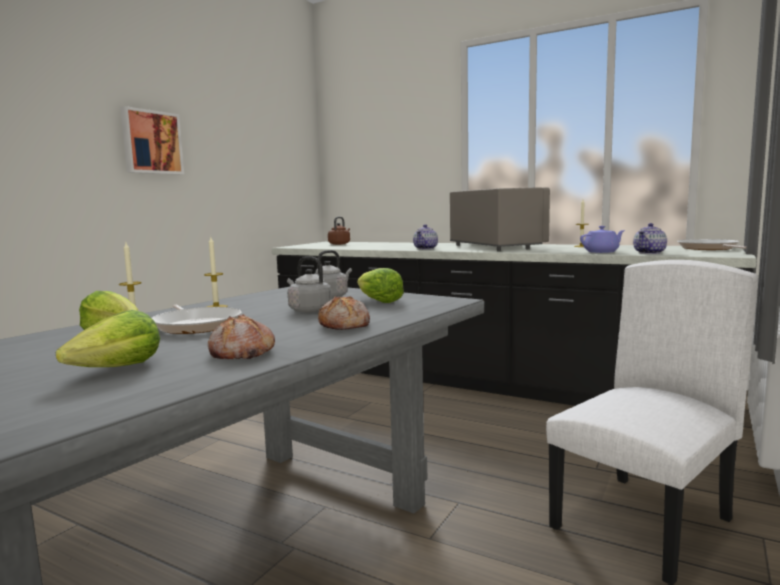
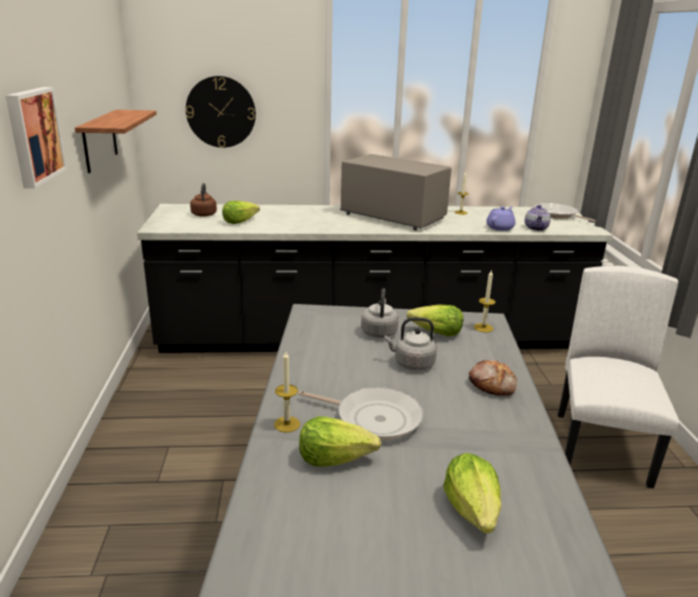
camera: 35 degrees left, 15 degrees up
candle [204,237,228,307] -> candle moved to [474,269,496,332]
bread [208,314,275,359] -> none
teapot [413,224,438,250] -> none
none -> shelf [75,110,157,173]
none -> wall clock [186,76,256,148]
none -> lettuce [222,201,260,224]

